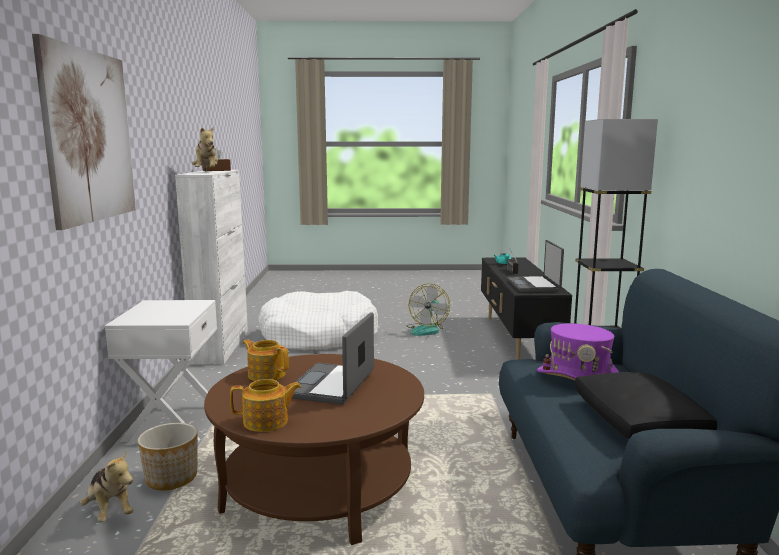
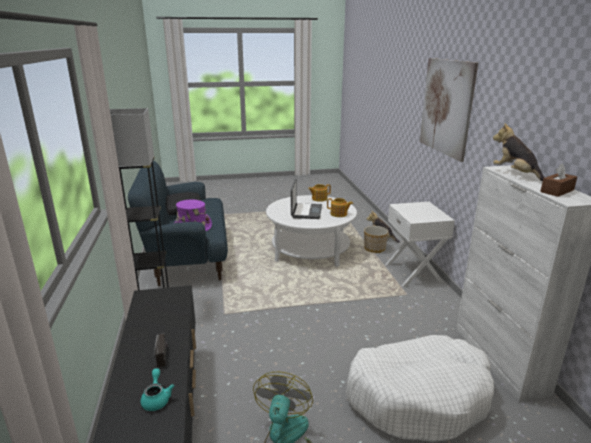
camera: 170 degrees right, 10 degrees up
brown coffee table [204,354,424,545] -> white coffee table [266,195,357,267]
laptop [507,240,564,292] -> none

